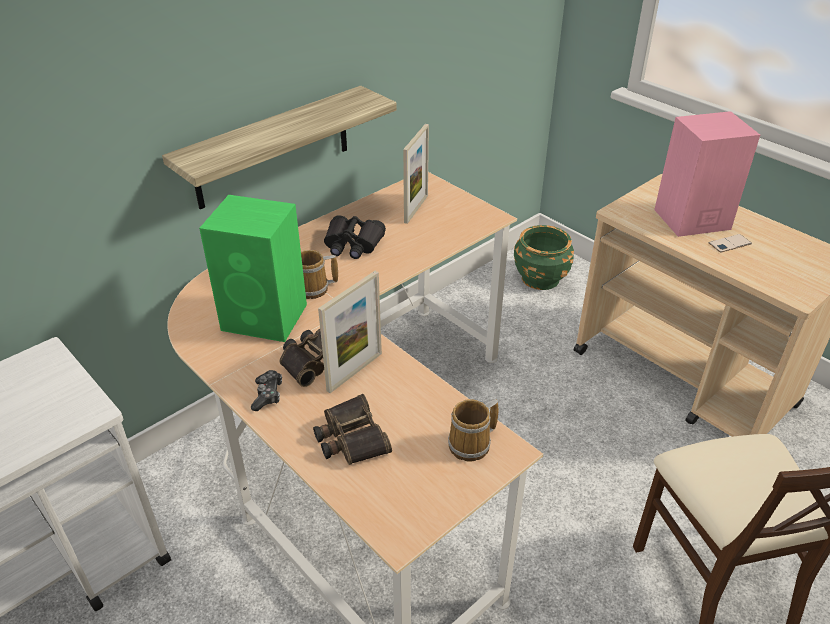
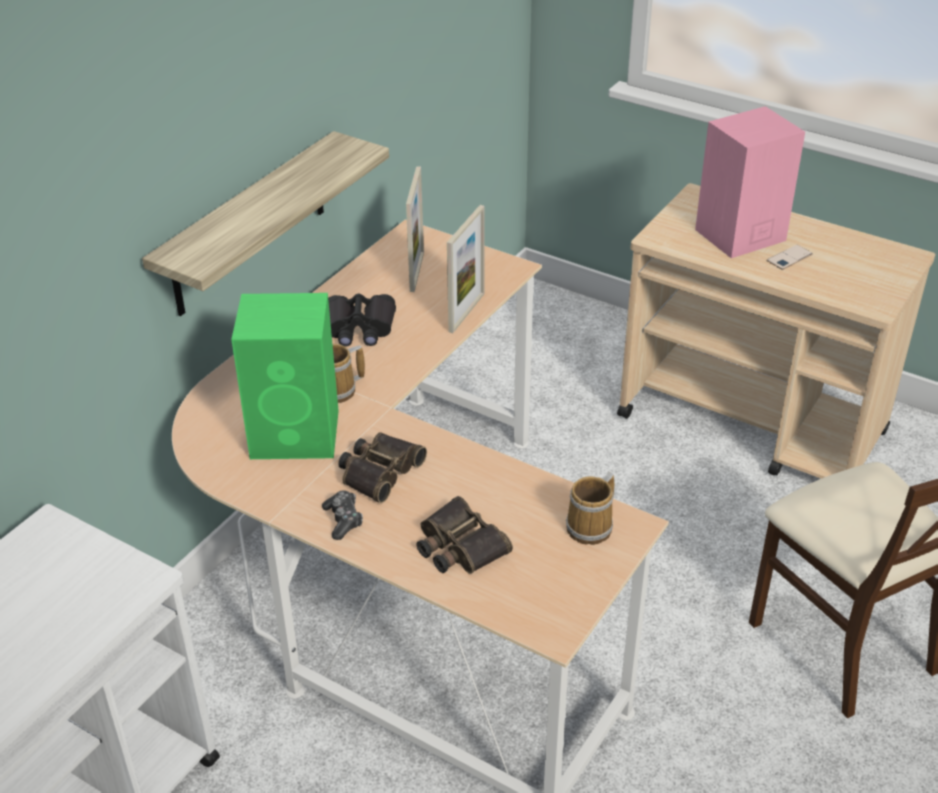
camera: 15 degrees left, 0 degrees up
picture frame [318,271,382,393] -> picture frame moved to [447,205,485,333]
green planter [514,225,574,290] -> none

